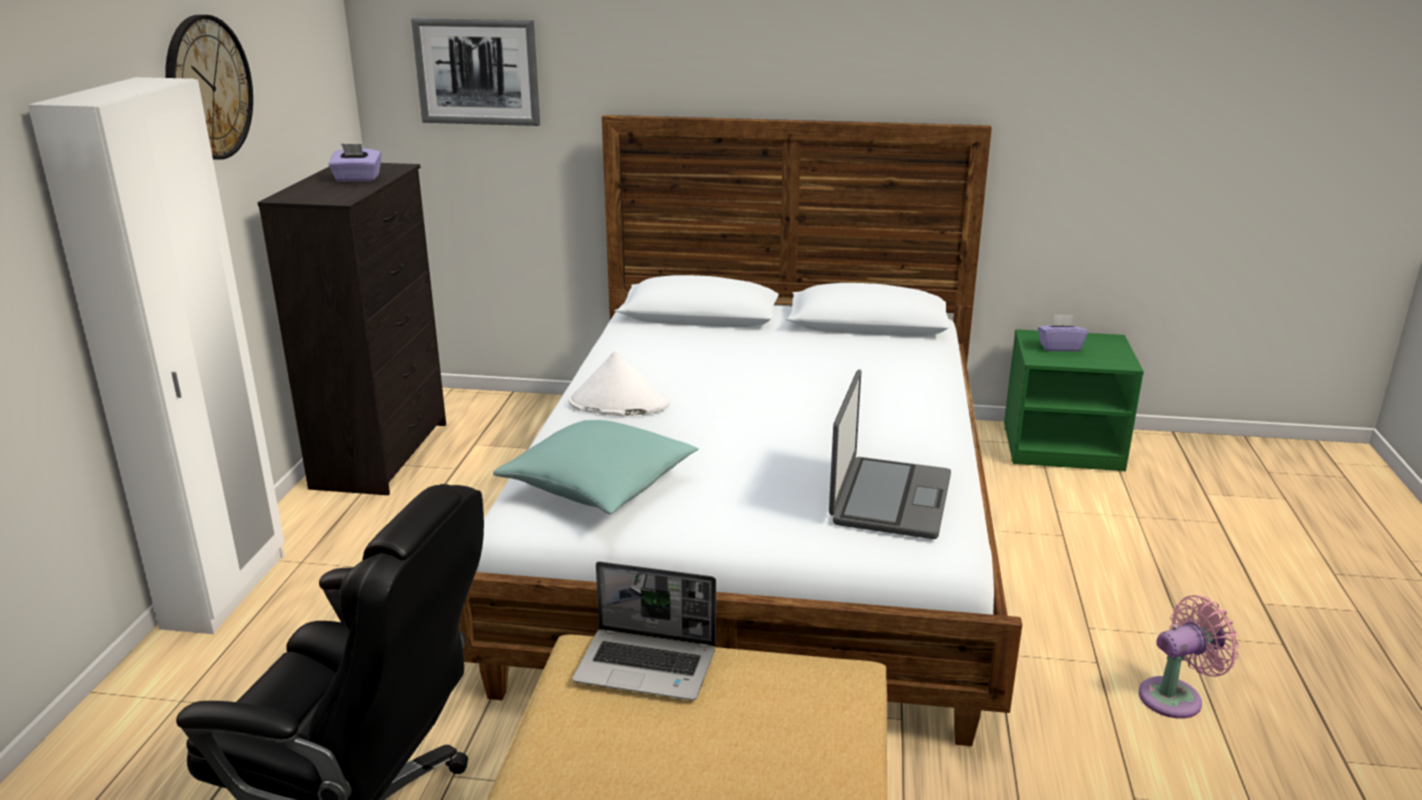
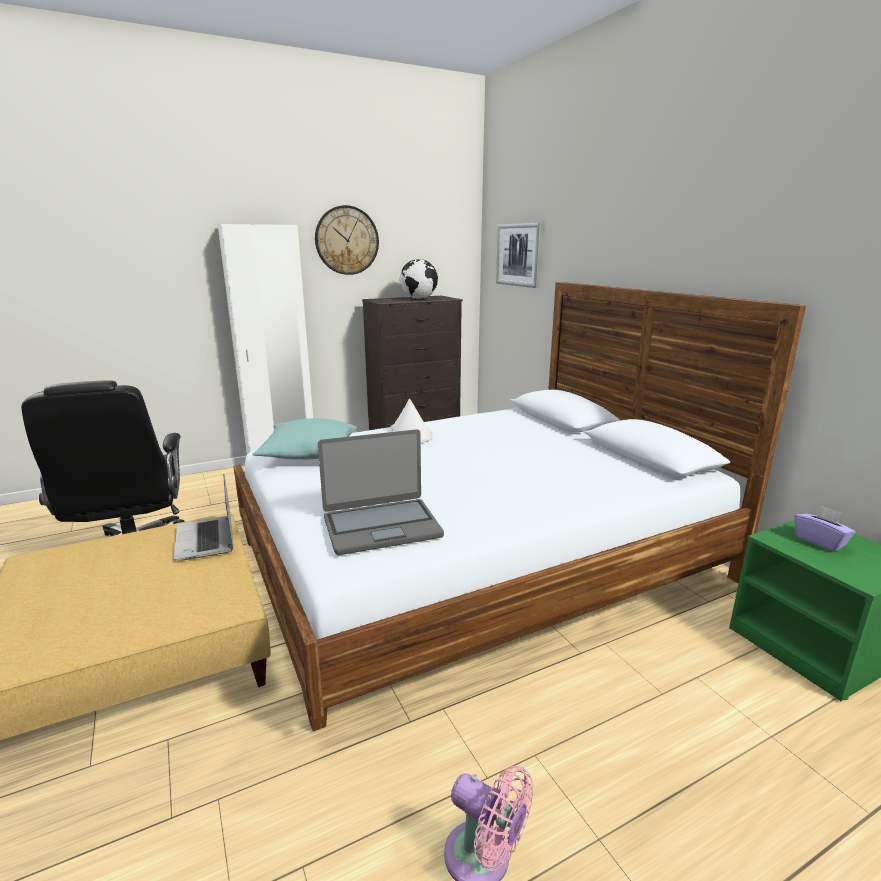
camera: 55 degrees right, 5 degrees down
purple tissue box [328,144,381,182] -> globe [400,259,438,299]

